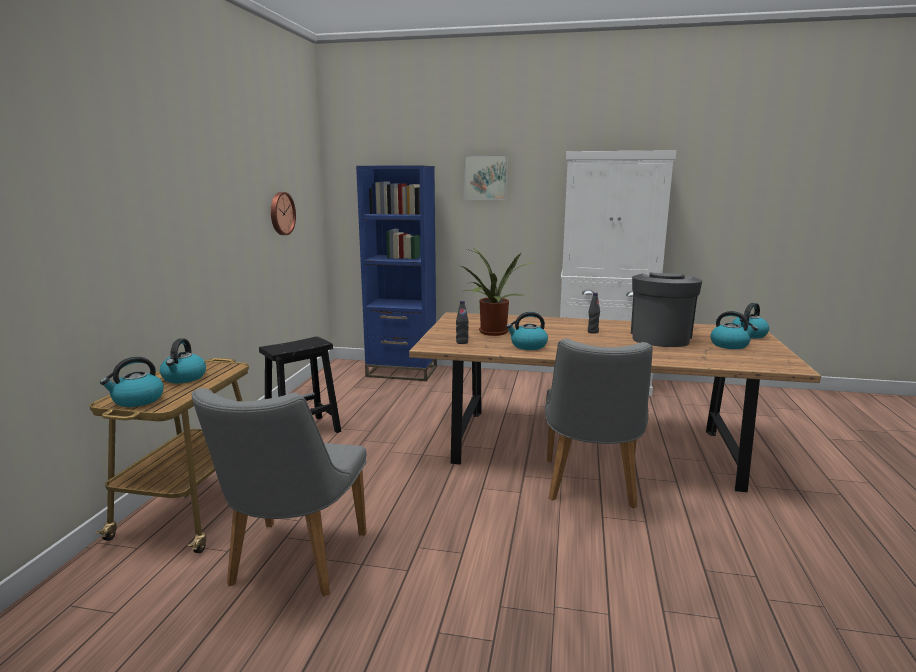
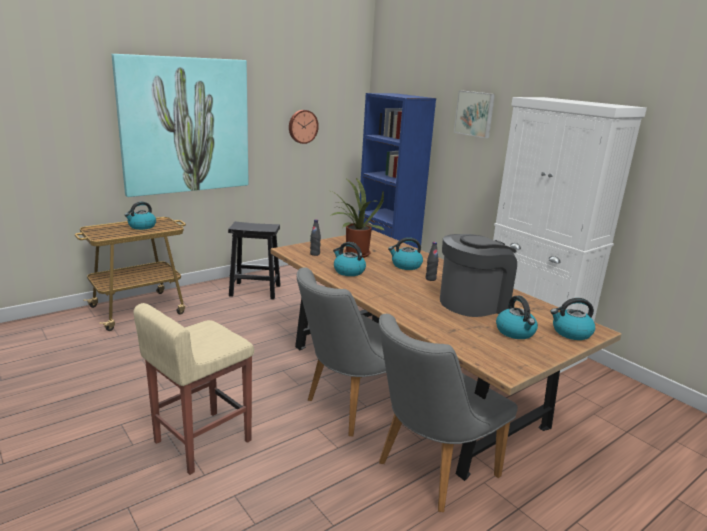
camera: 40 degrees right, 5 degrees up
kettle [100,357,164,407] -> kettle moved to [388,237,423,270]
grey chair [191,388,367,596] -> grey chair moved to [379,314,518,512]
none -> picture [112,54,248,197]
none -> beige stool [134,303,254,475]

